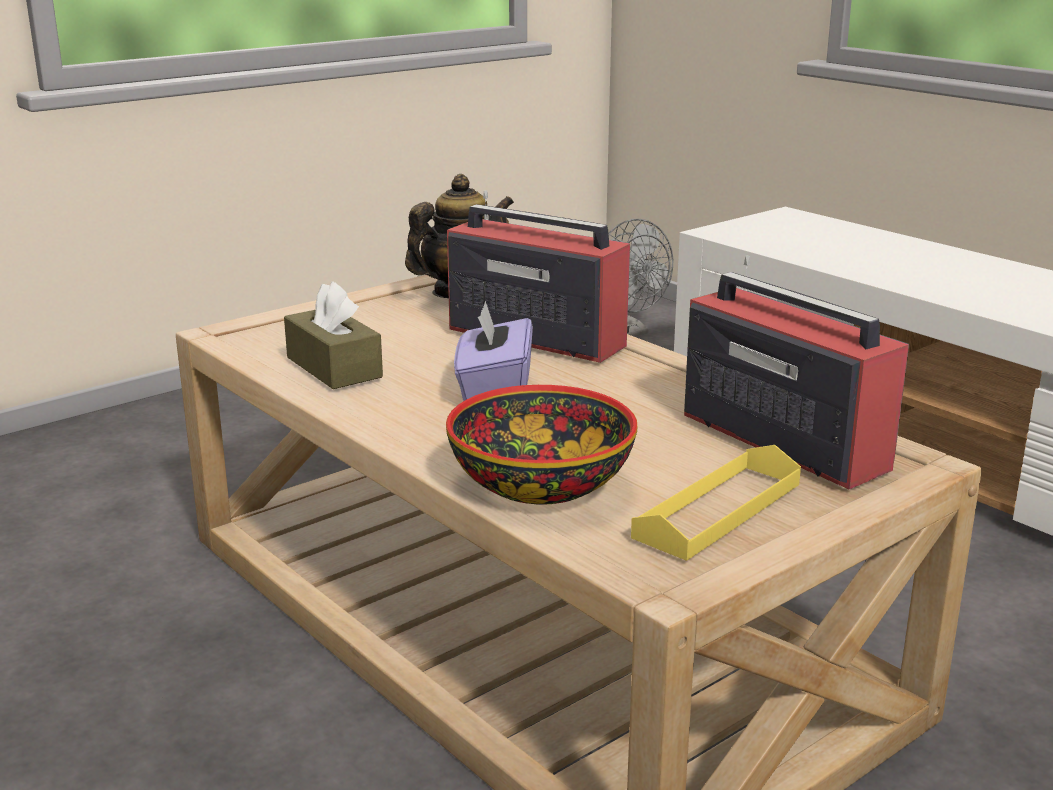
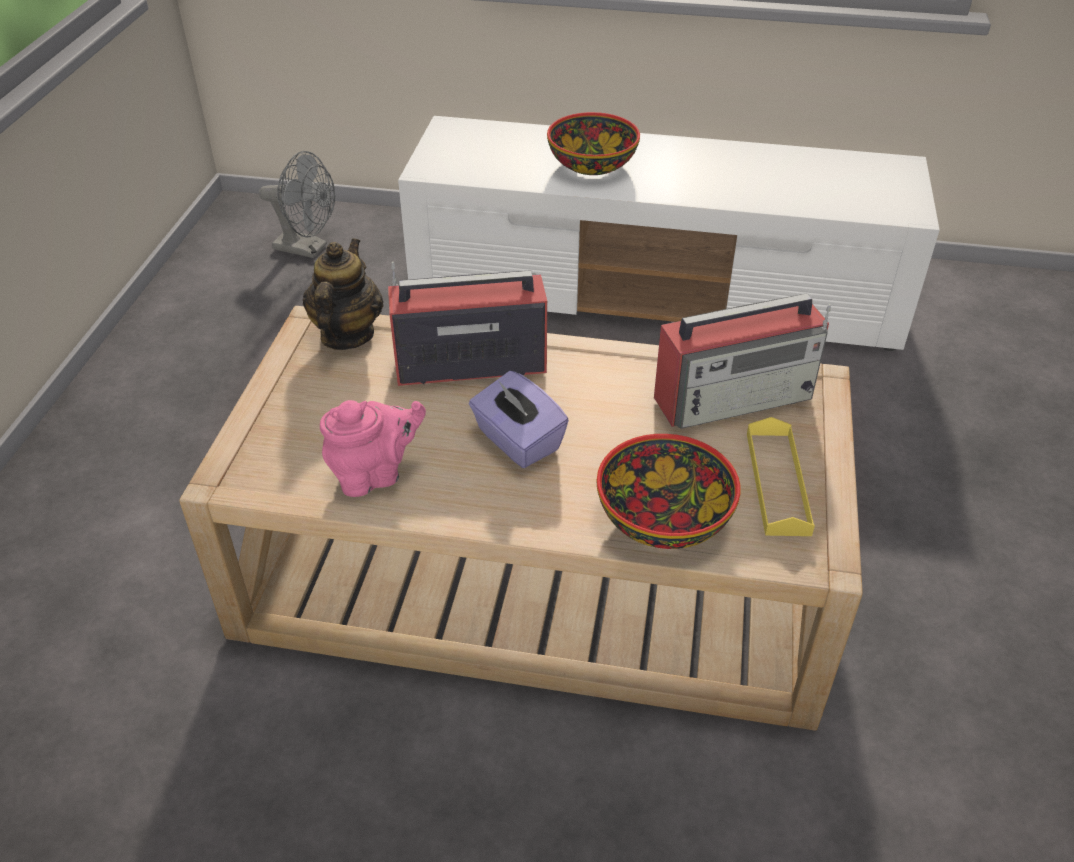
camera: 40 degrees left, 20 degrees up
brown tissue box [284,281,383,389] -> pink teapot [320,400,426,497]
radio [684,255,909,489] -> radio turned 150 degrees clockwise [654,293,831,429]
none -> bowl [547,112,640,175]

